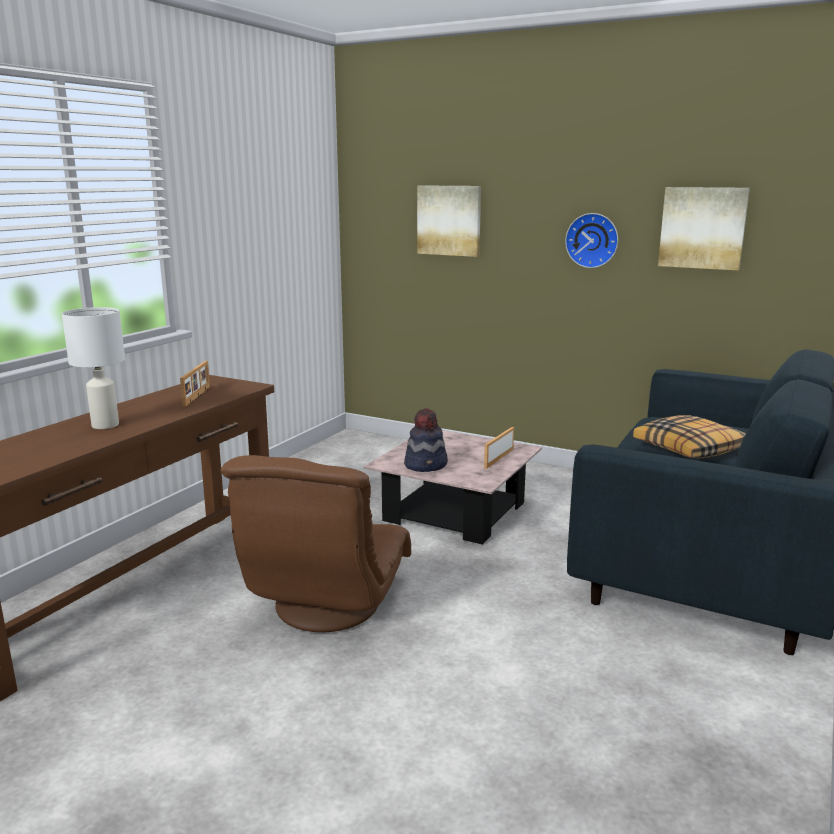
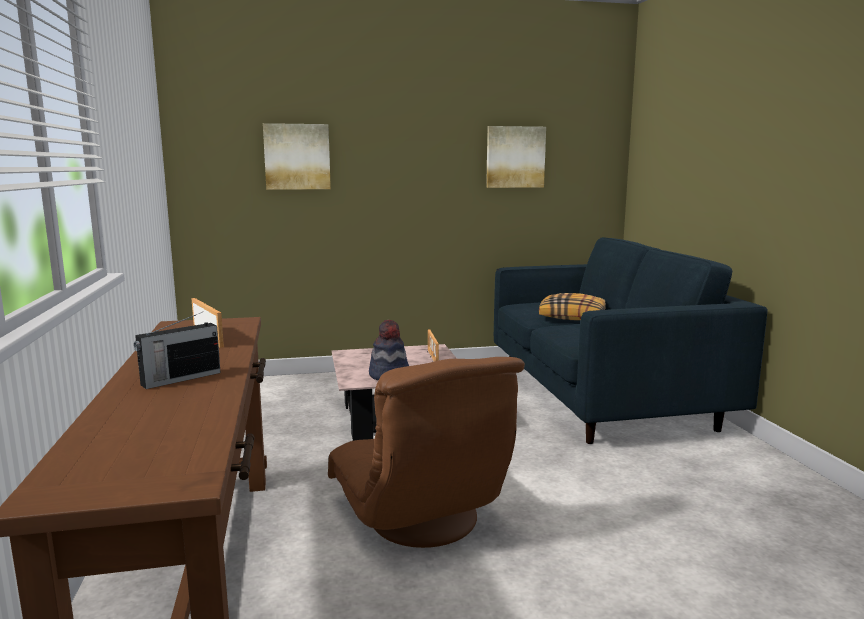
camera: 40 degrees left, 5 degrees down
white table lamp [62,307,125,429] -> radio [134,312,221,389]
wall clock [565,213,618,268] -> none

